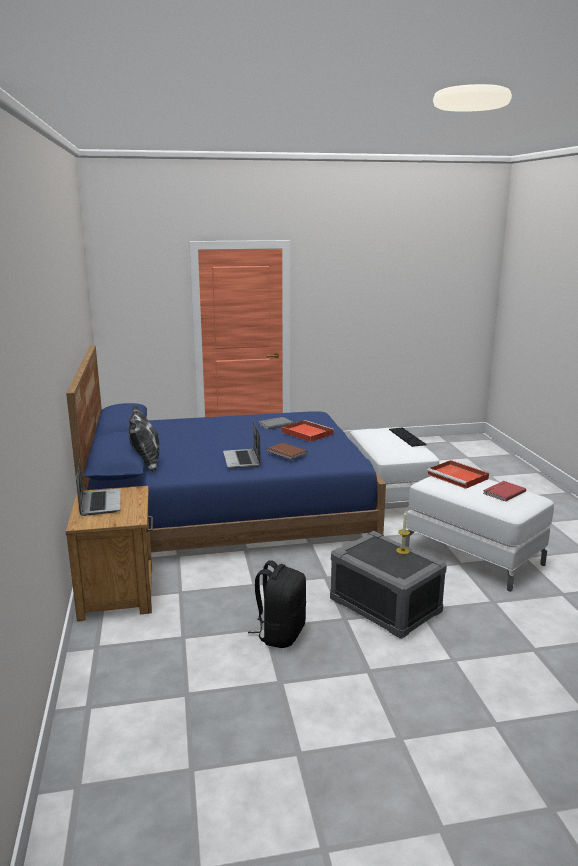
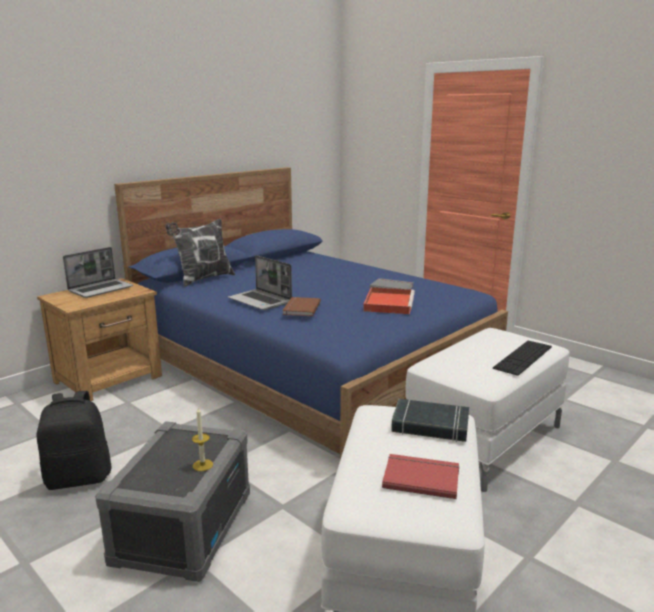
camera: 55 degrees right, 0 degrees up
laptop [223,421,261,468] -> laptop turned 90 degrees counterclockwise [228,255,292,310]
red tray [427,460,489,489] -> black book [391,399,469,442]

